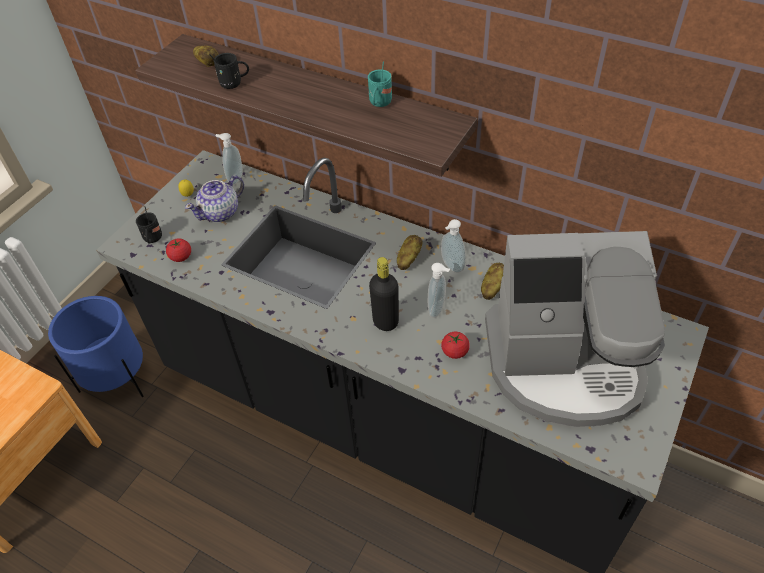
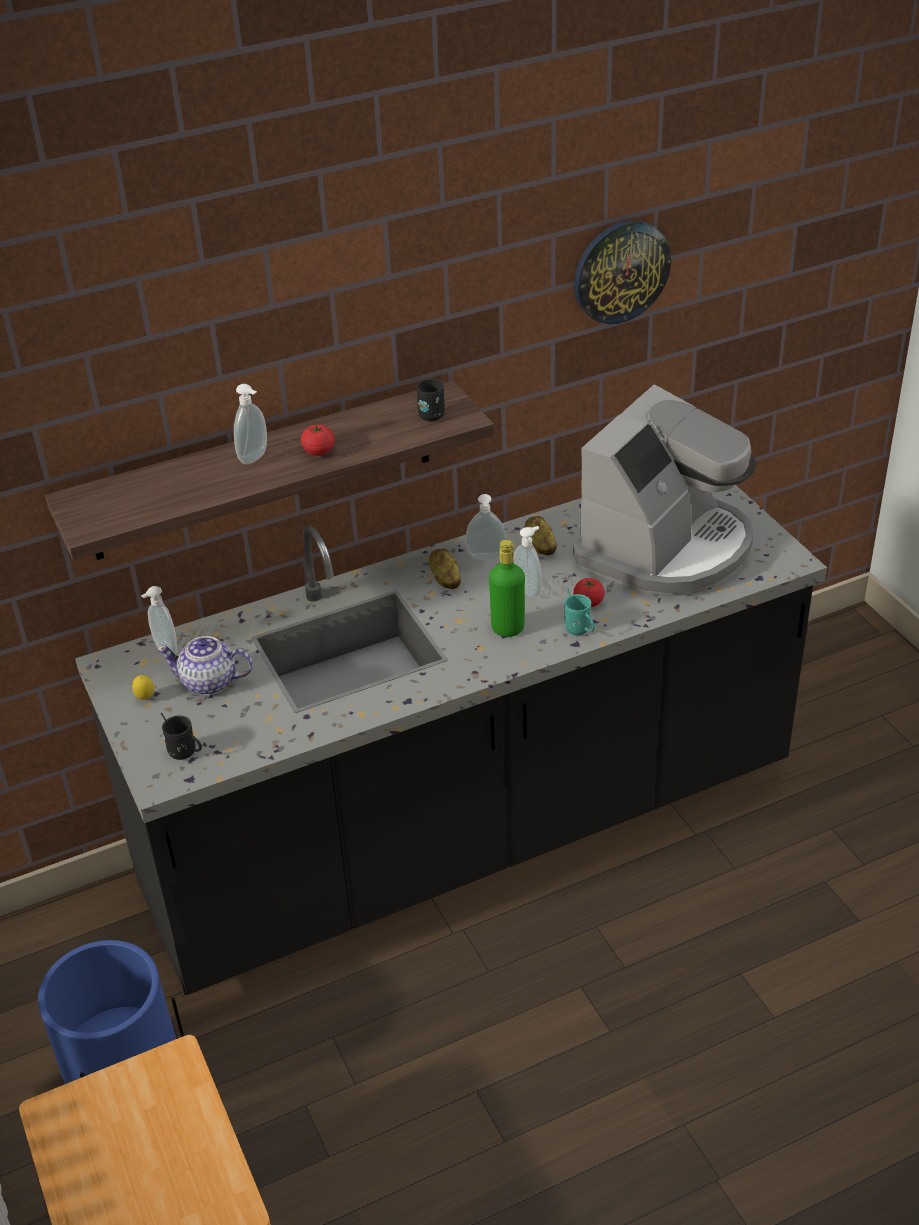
camera: 55 degrees left, 10 degrees down
tomato [166,238,191,262] -> tomato moved to [301,424,335,456]
teapot [185,175,244,222] -> teapot turned 105 degrees clockwise [157,636,253,695]
potato [193,45,219,67] -> none
black mug [209,53,249,89] -> black mug moved to [416,379,445,421]
turquoise mug [368,61,392,107] -> turquoise mug moved to [564,588,594,635]
black bottle [369,257,399,331] -> green bottle [489,540,525,637]
none -> soap dispenser [234,384,267,465]
none -> wall clock [574,220,671,324]

